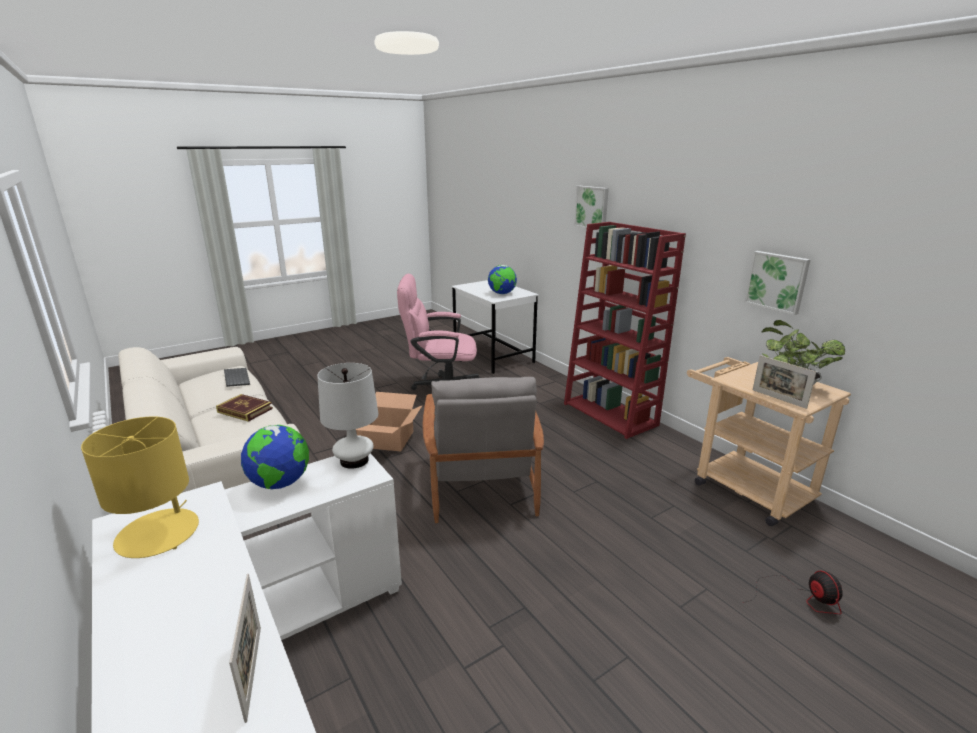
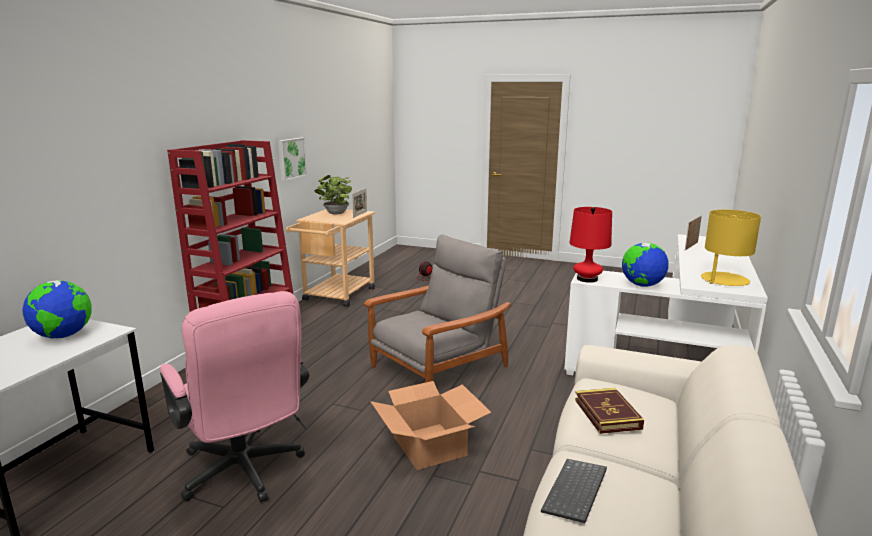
camera: 125 degrees left, 5 degrees down
white table lamp [317,363,378,469] -> red table lamp [569,207,612,283]
picture [574,186,609,230] -> none

